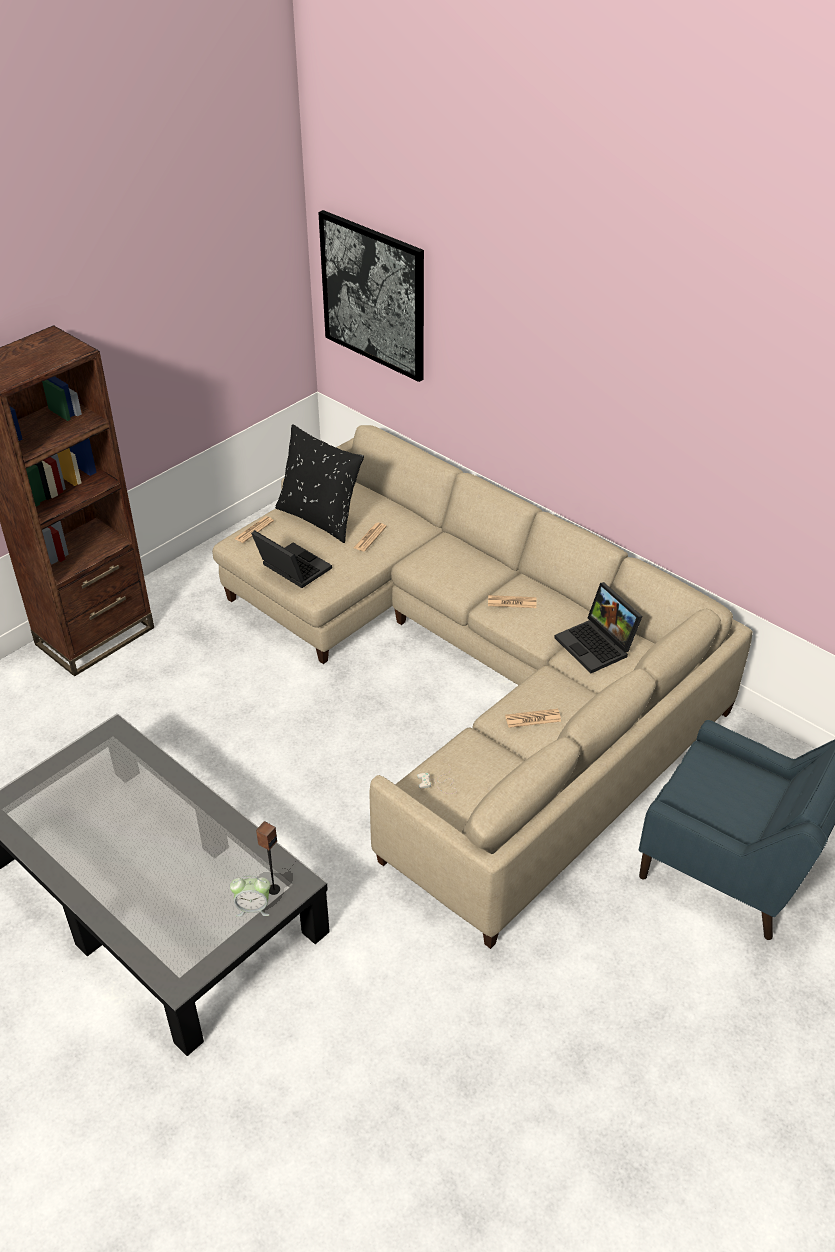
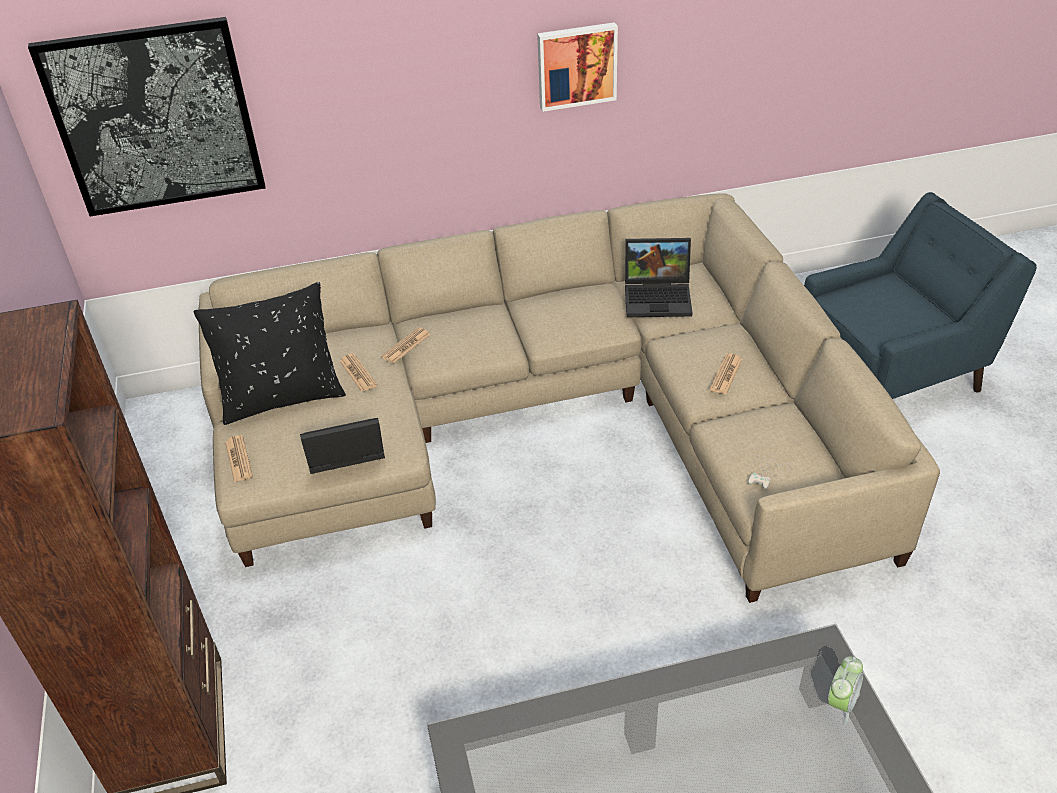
camera: 55 degrees left, 0 degrees up
speaker [256,821,280,895] -> none
newspaper [488,595,537,608] -> newspaper moved to [381,327,430,363]
none -> picture [537,22,618,112]

